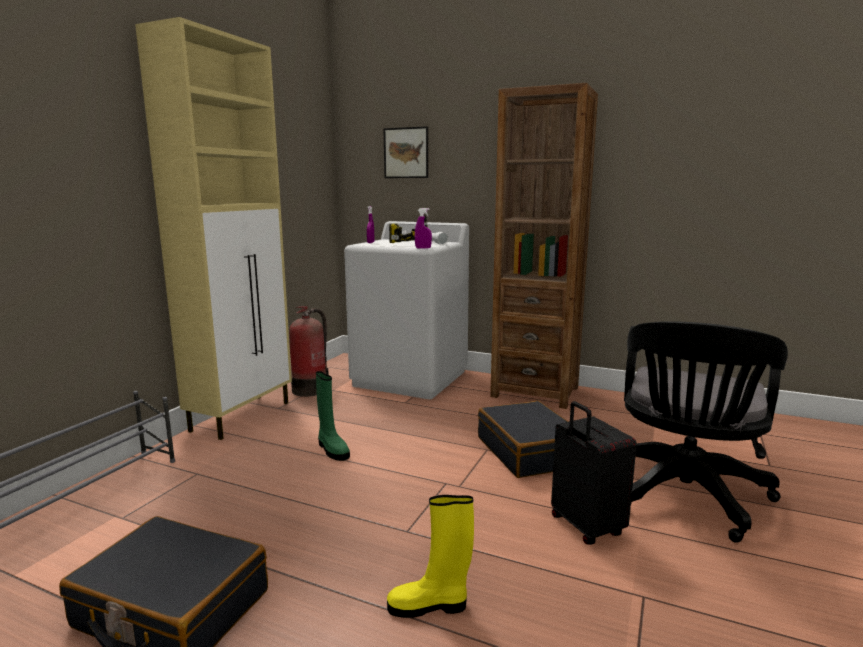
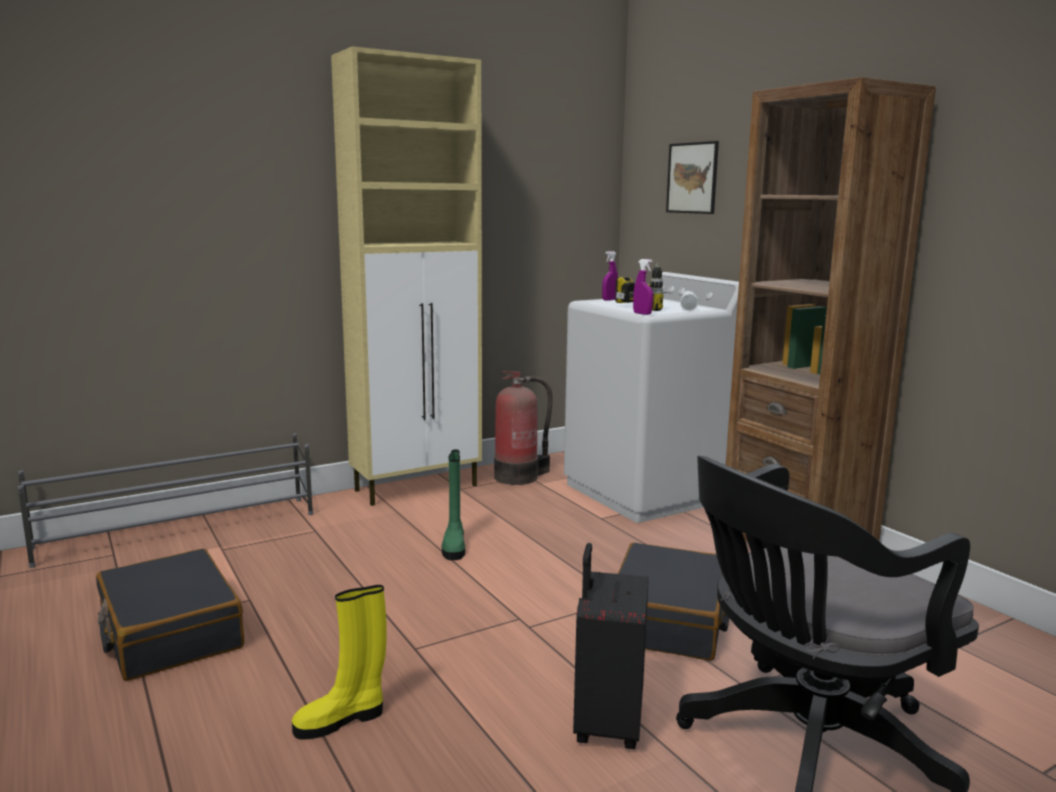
camera: 35 degrees right, 0 degrees up
yellow boot [387,495,474,618] -> yellow boot turned 60 degrees counterclockwise [292,585,387,739]

